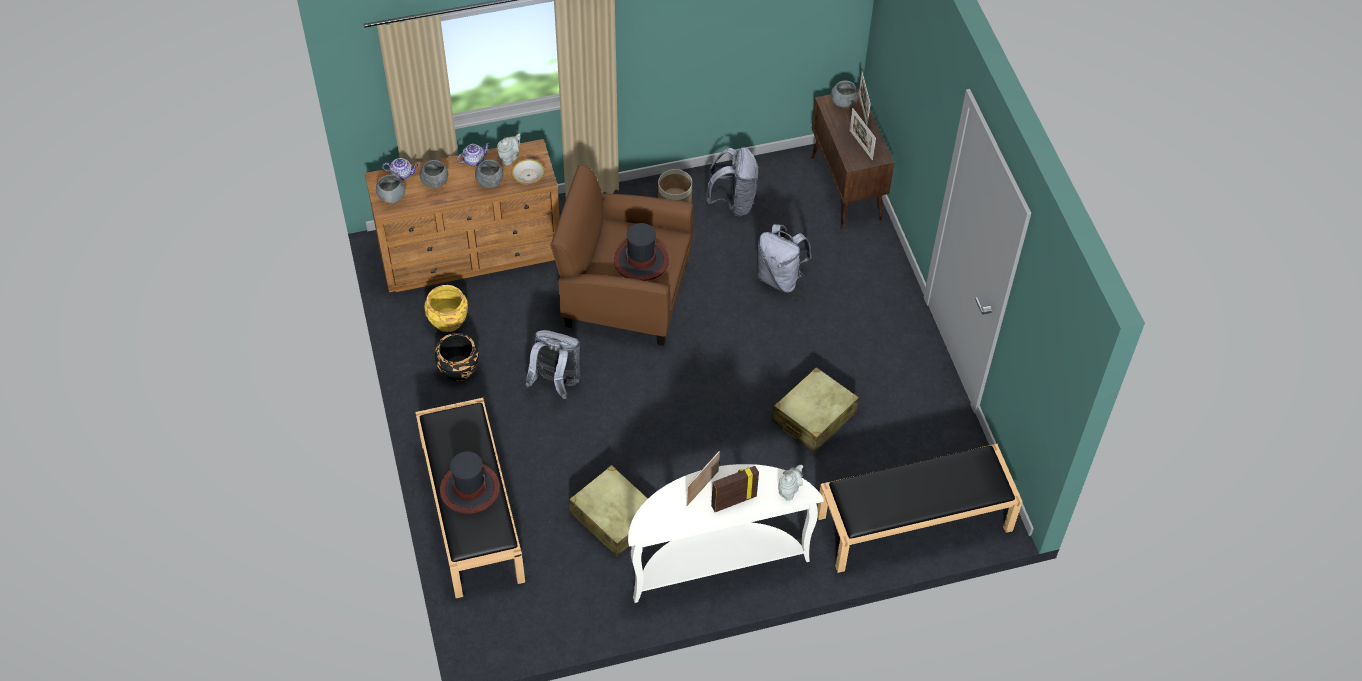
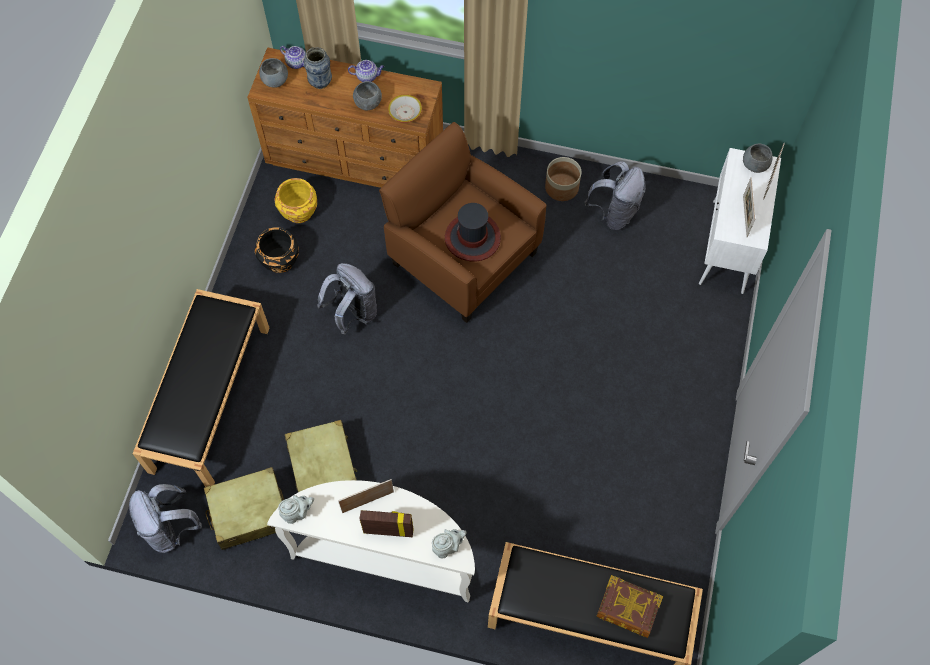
camera: 30 degrees right, 10 degrees up
grey bowl [420,160,448,188] -> vase [304,47,332,89]
hat [440,452,500,514] -> none
grey teapot [497,134,520,165] -> grey teapot moved to [278,495,314,524]
grey backpack [757,224,812,293] -> grey backpack moved to [129,484,202,553]
beige suitcase [772,367,859,452] -> beige suitcase moved to [204,467,284,550]
brown cabinet [811,89,894,229] -> white cabinet [699,148,781,294]
none -> book [596,575,663,638]

